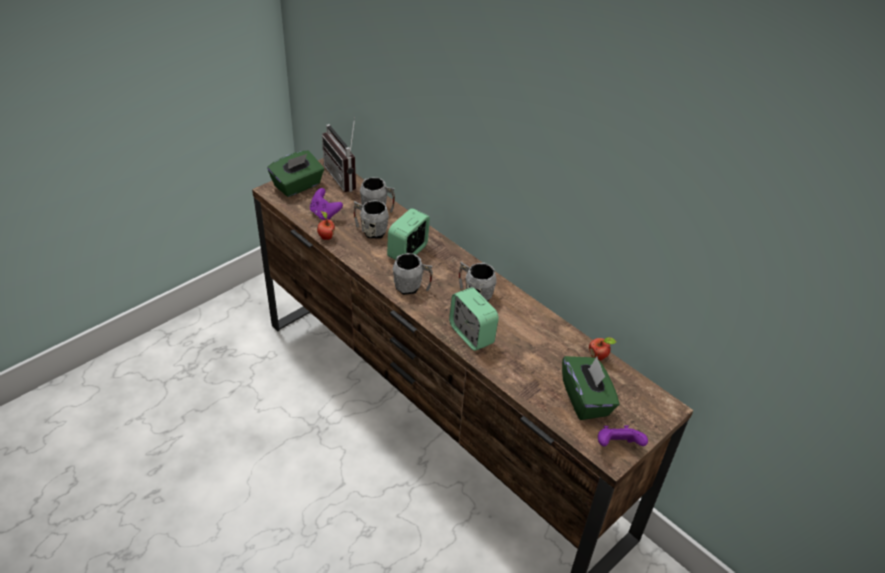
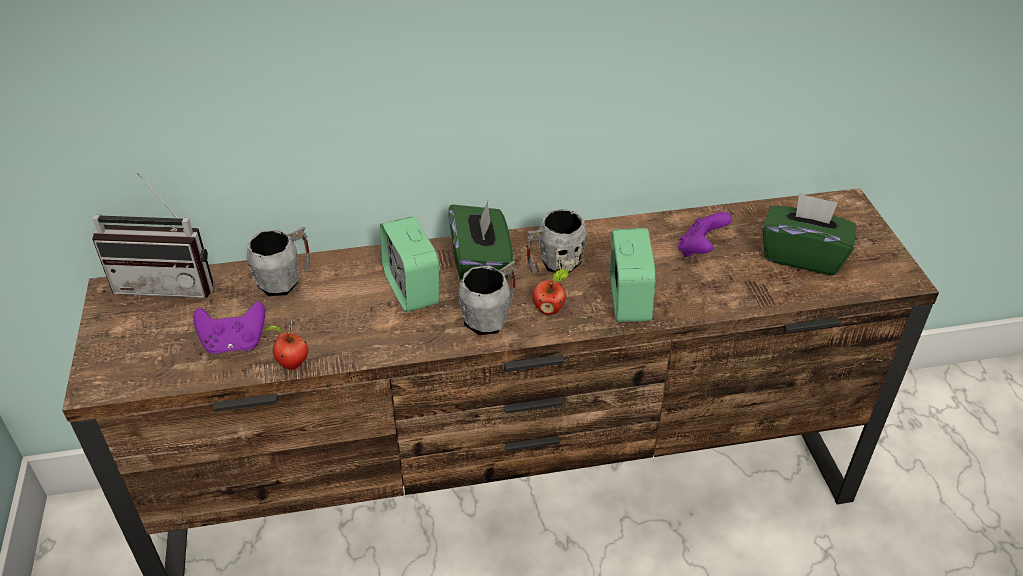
camera: 55 degrees left, 0 degrees up
green tissue box [268,151,324,197] -> green tissue box moved to [449,201,513,280]
grey mug [354,200,389,239] -> none
alarm clock [449,287,499,351] -> alarm clock turned 90 degrees counterclockwise [610,228,655,322]
apple [589,337,616,361] -> apple moved to [532,269,569,315]
purple game controller [598,425,648,447] -> purple game controller moved to [678,212,732,257]

